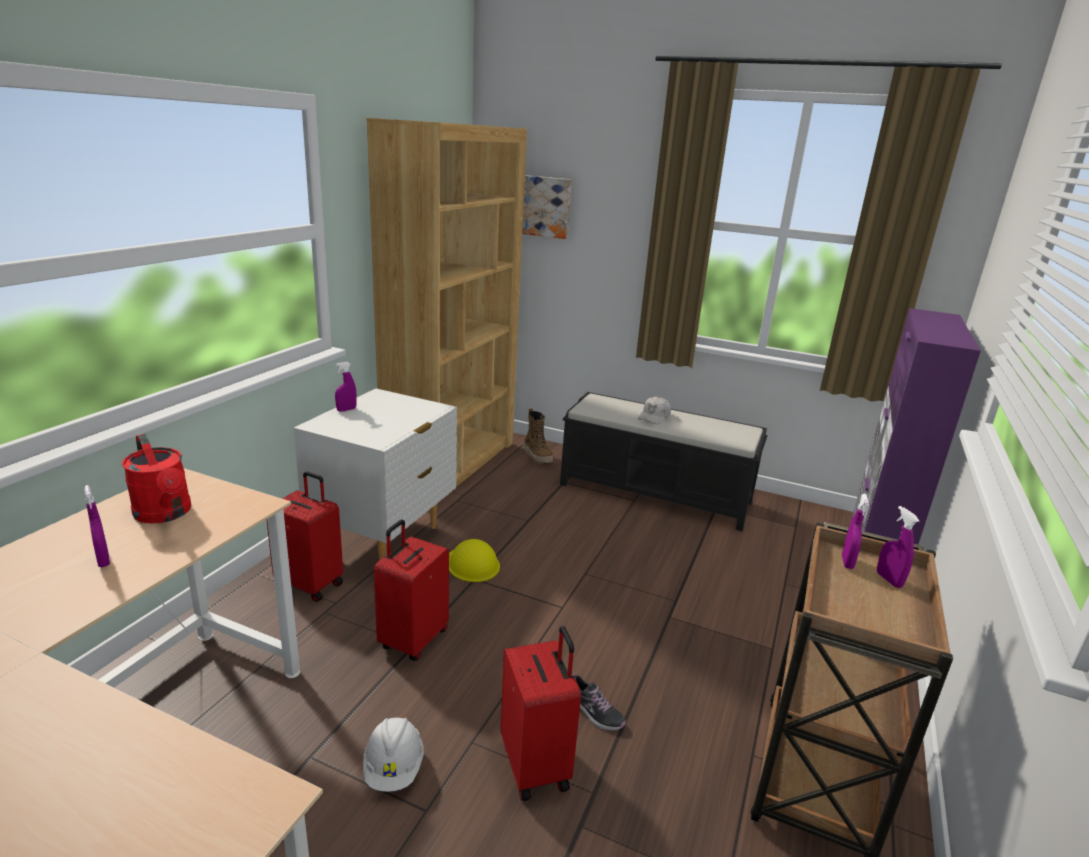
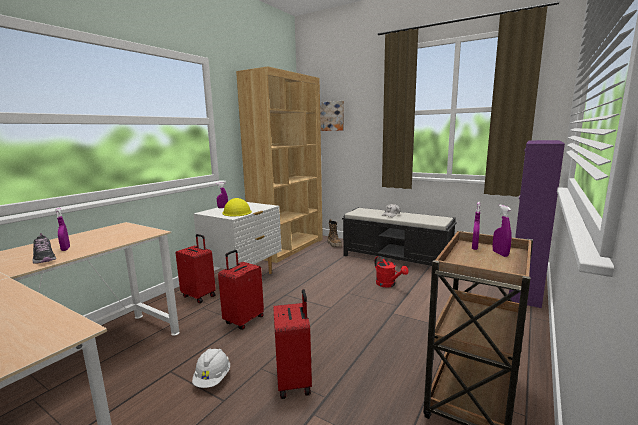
camera: 10 degrees right, 10 degrees down
red watering can [122,434,191,524] -> red watering can moved to [374,256,409,288]
yellow hard hat [449,539,500,582] -> yellow hard hat moved to [222,198,252,216]
shoe [573,672,626,731] -> shoe moved to [32,233,56,264]

